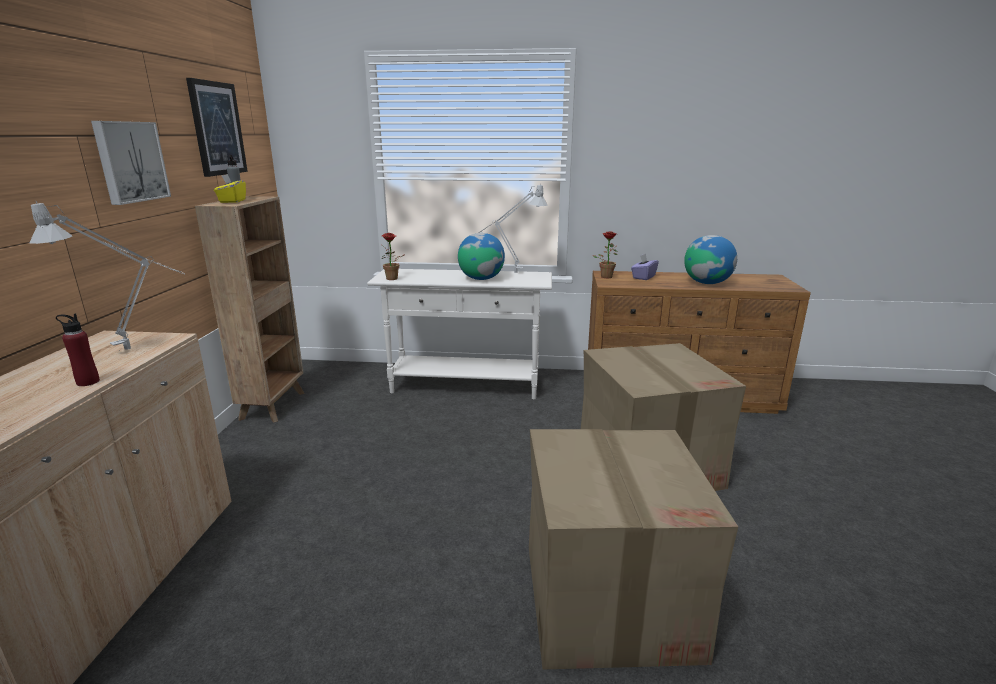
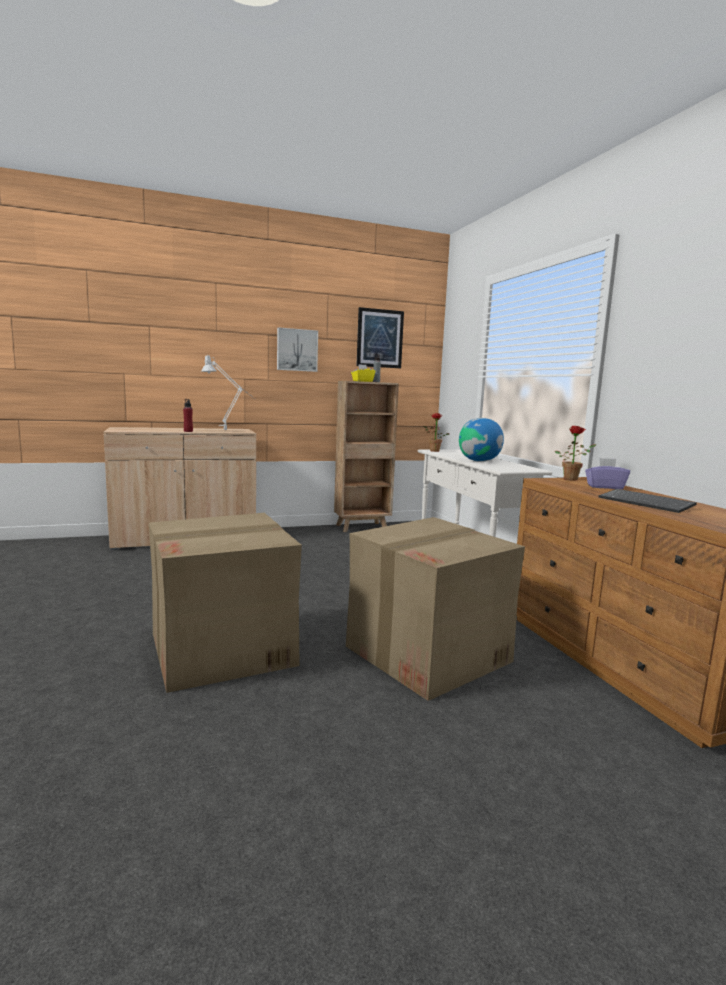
camera: 65 degrees right, 10 degrees down
grey table lamp [478,183,548,273] -> none
globe [684,235,737,284] -> keyboard [598,489,697,513]

